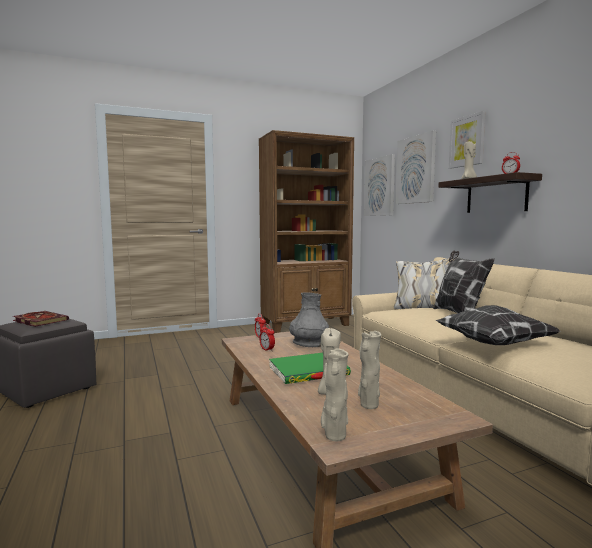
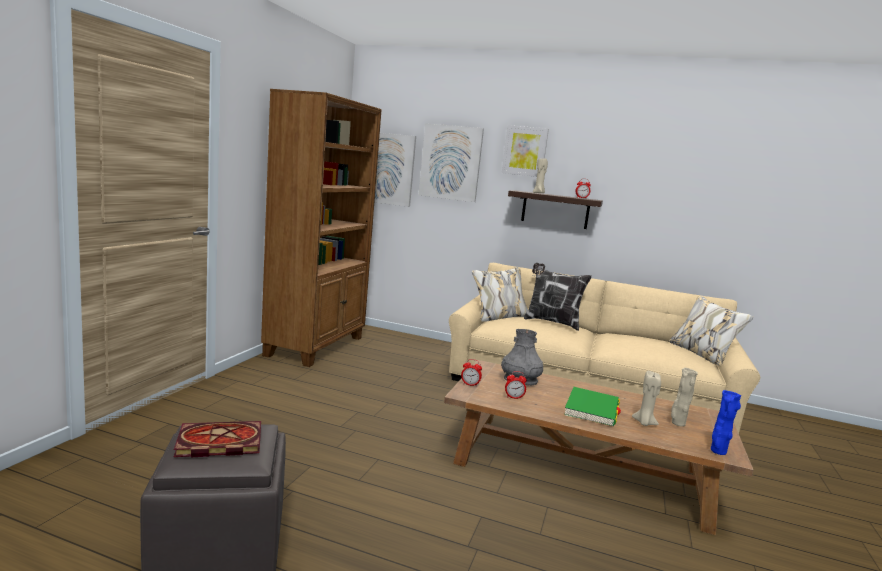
camera: 50 degrees left, 5 degrees up
beige vase [321,349,349,441] -> blue vase [711,390,741,455]
pillow [435,305,560,345] -> none

